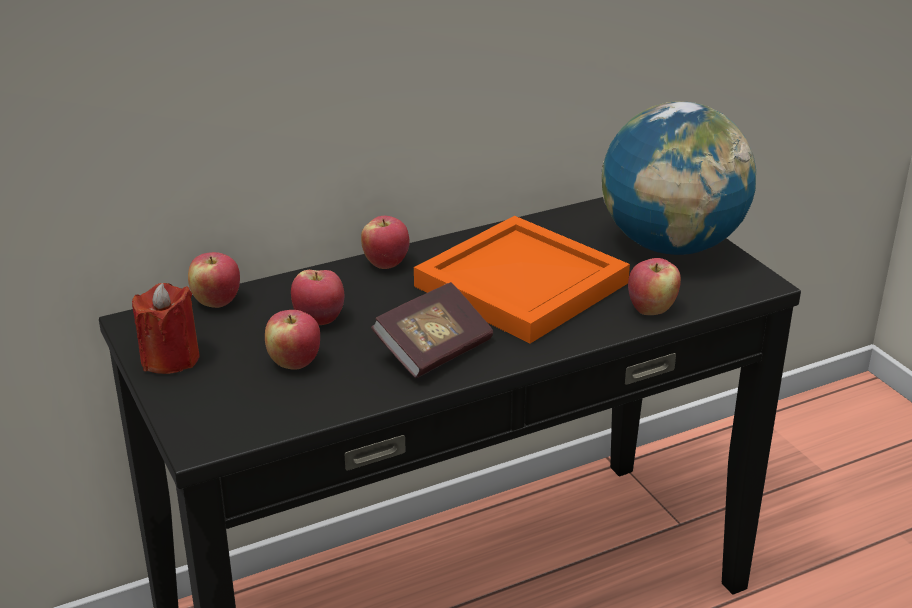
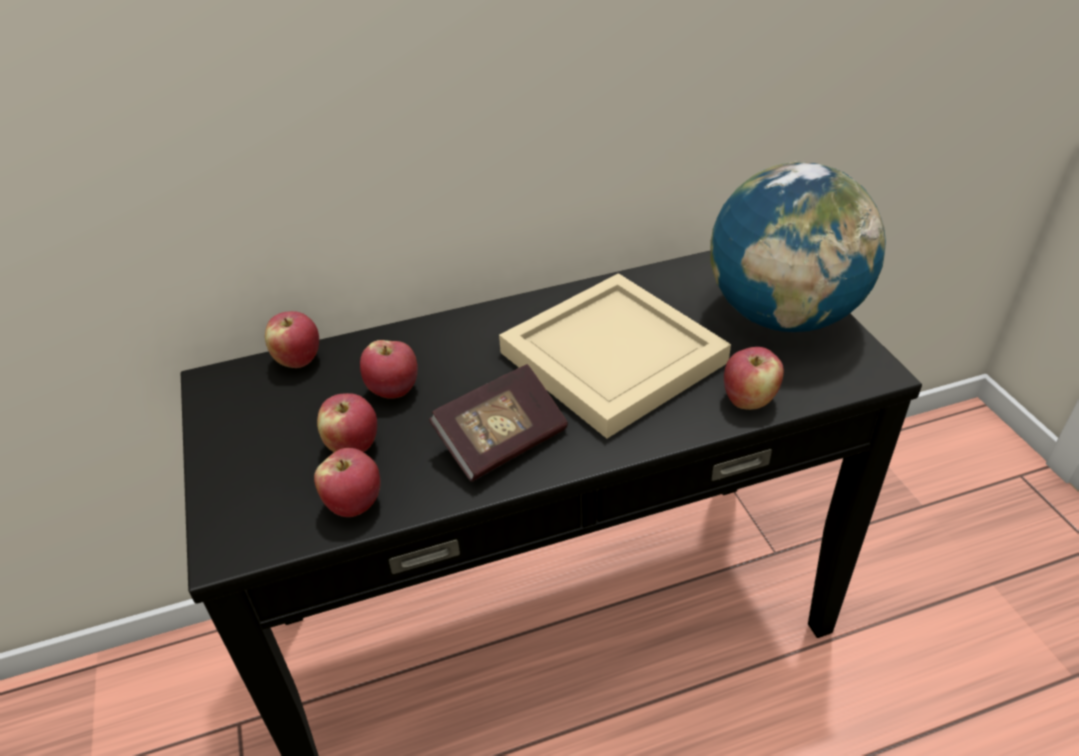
camera: 10 degrees right, 10 degrees up
red candle [132,283,200,374] -> none
apple [361,216,410,269] -> apple moved to [314,448,381,517]
orange tray [414,216,630,344] -> beige tray [499,273,731,439]

